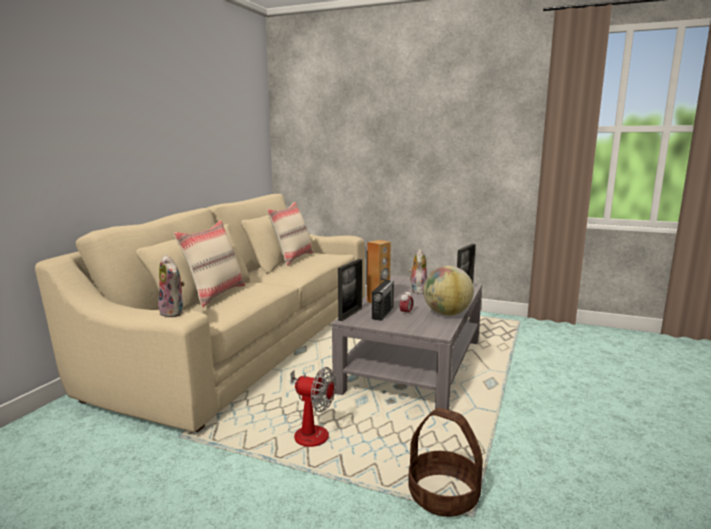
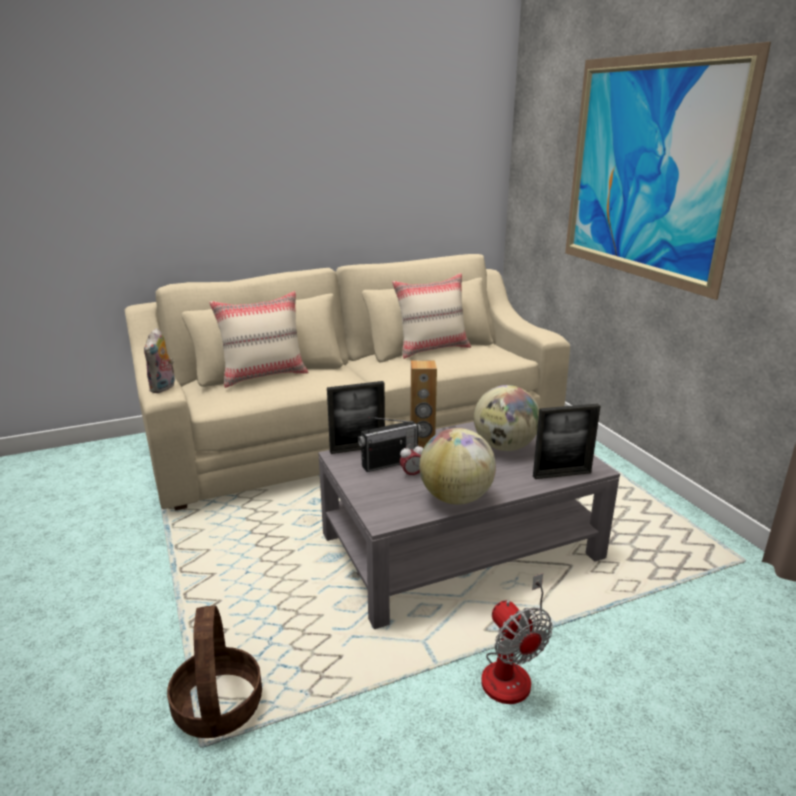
camera: 45 degrees right, 10 degrees up
fan [287,367,336,447] -> fan moved to [481,573,552,704]
plush toy [409,249,427,294] -> globe [474,385,539,451]
none -> picture [565,42,771,300]

